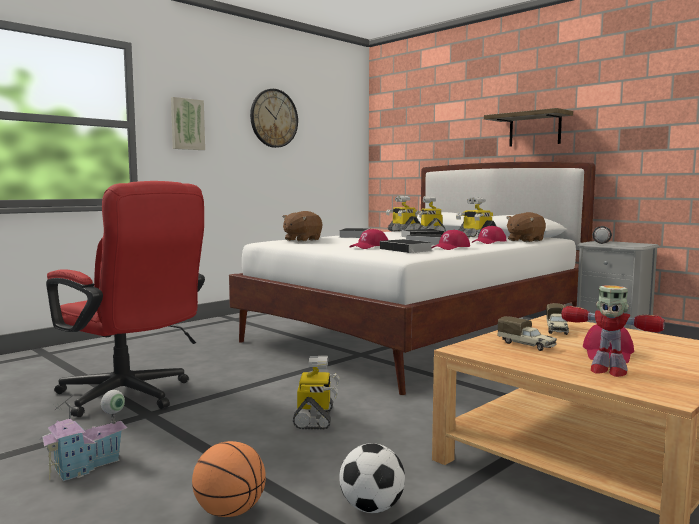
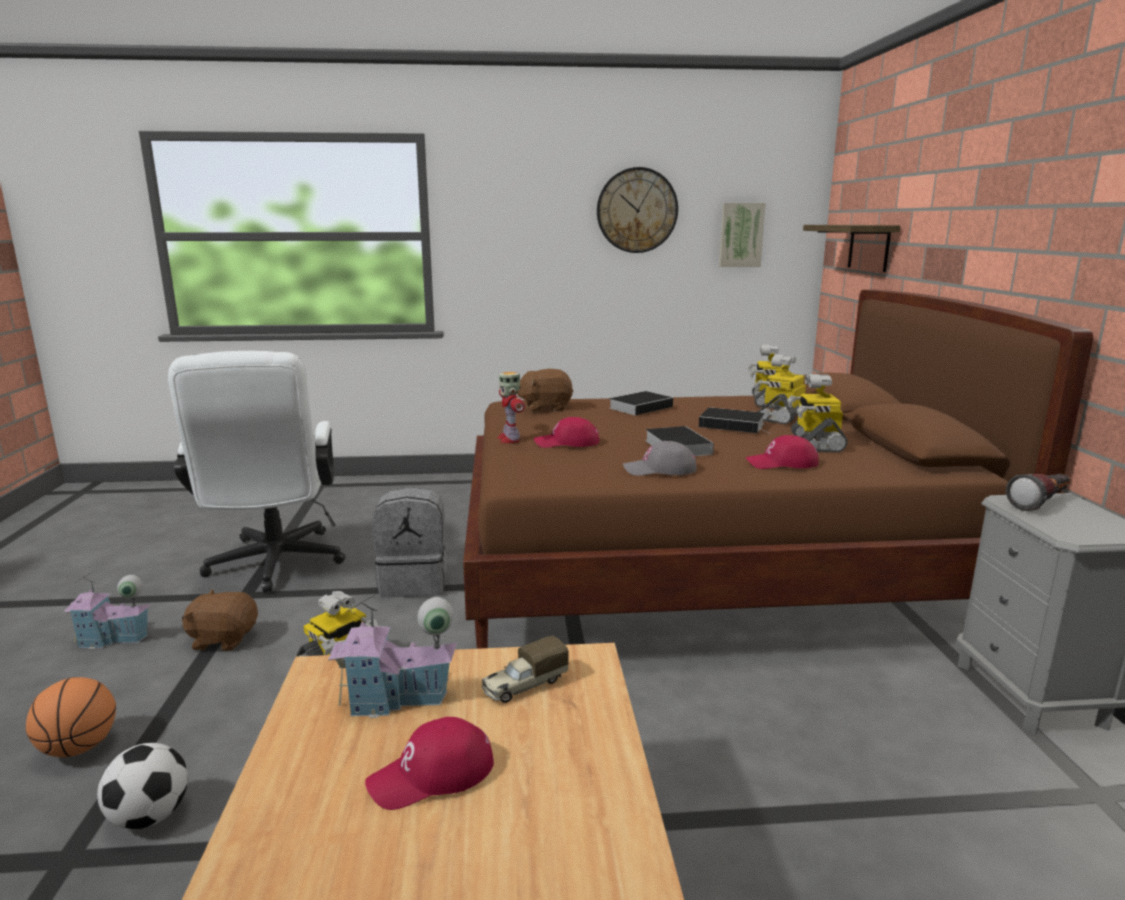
camera: 40 degrees right, 10 degrees up
red office chair [46,181,205,417] -> white office chair [168,351,346,592]
picture [171,97,205,150] -> picture moved to [719,203,766,267]
white bed [229,162,596,395] -> brown bed [463,290,1093,649]
book [380,239,433,253] -> none
red cap [432,230,470,250] -> grey cap [623,441,696,476]
shelf [484,108,573,146] -> shelf moved to [803,225,900,272]
toy truck [498,316,557,351] -> toy house [328,594,457,718]
brown plush toy [506,212,546,242] -> brown plush toy moved to [182,589,258,651]
toy robot [562,285,665,377] -> toy robot moved to [498,372,525,443]
none -> grey backpack [372,487,448,598]

